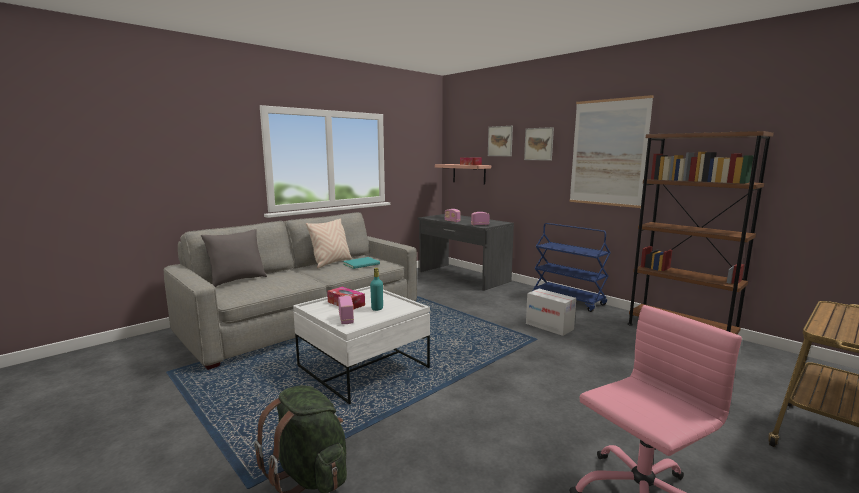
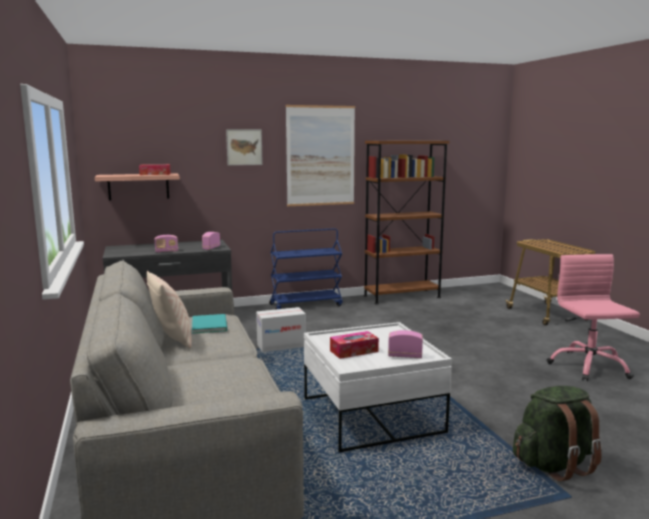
camera: 65 degrees left, 0 degrees up
grey pillow [201,229,267,287] -> none
turquoise bottle [370,268,383,311] -> none
picture [488,126,513,156] -> none
cardboard box [526,289,576,336] -> cardboard box moved to [256,307,306,352]

